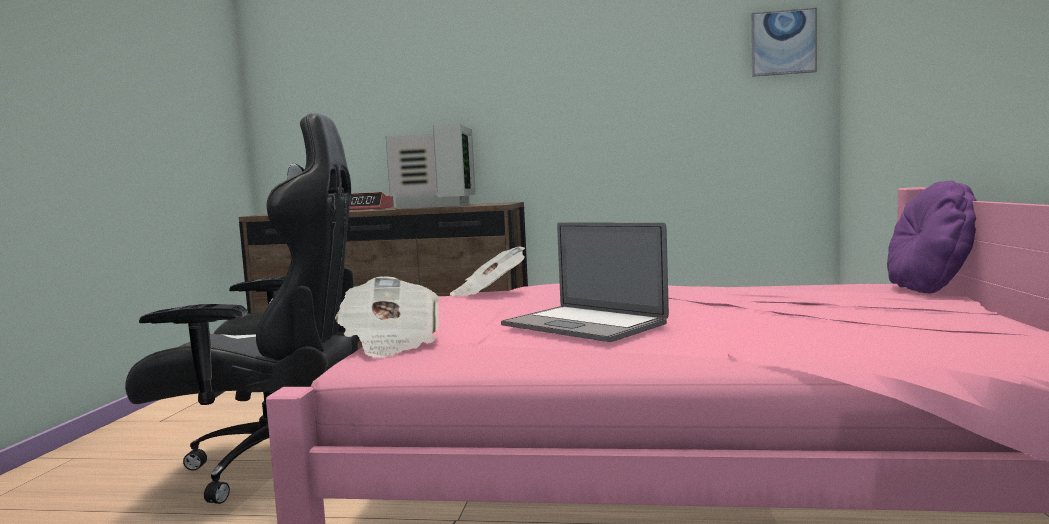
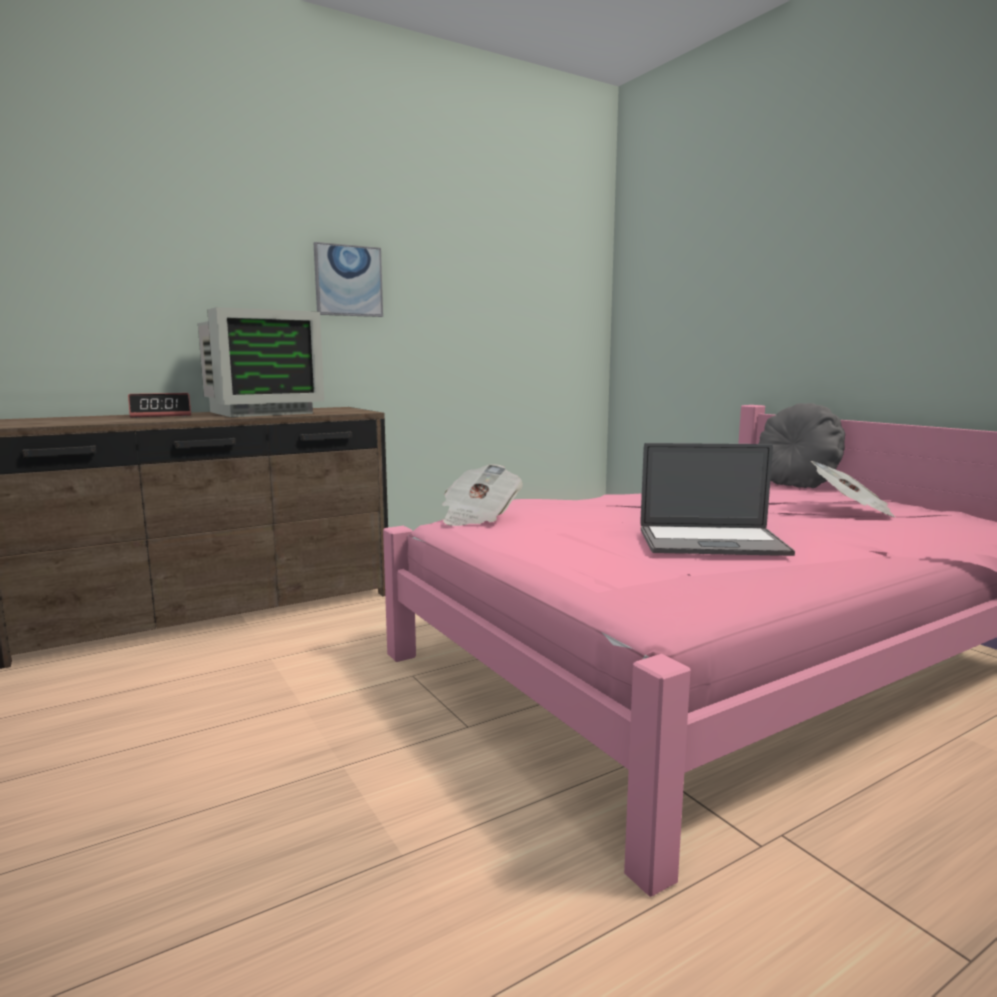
camera: 40 degrees left, 5 degrees up
black office chair [125,113,360,504] -> none
newspaper [335,276,439,358] -> newspaper moved to [811,461,895,517]
monitor [386,124,476,209] -> monitor turned 90 degrees clockwise [198,307,324,417]
picture [751,8,817,77] -> picture moved to [314,242,383,317]
purple pillow [887,181,977,294] -> grey pillow [759,403,845,488]

